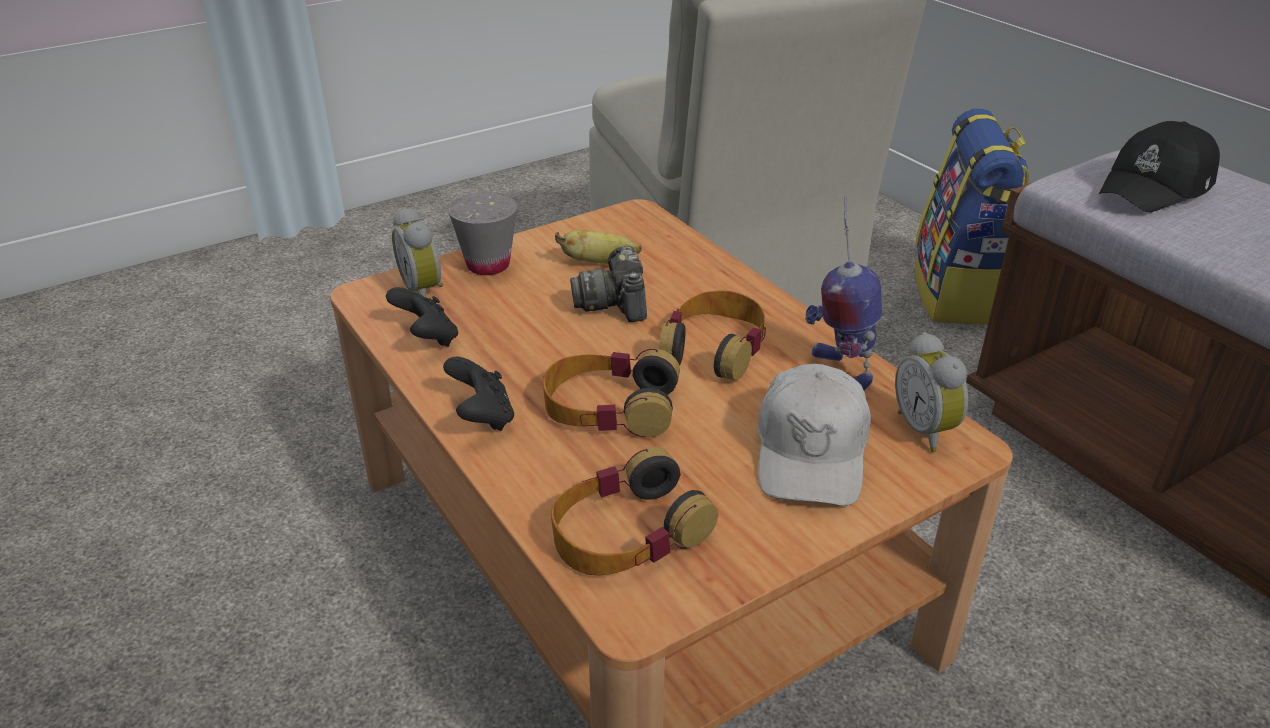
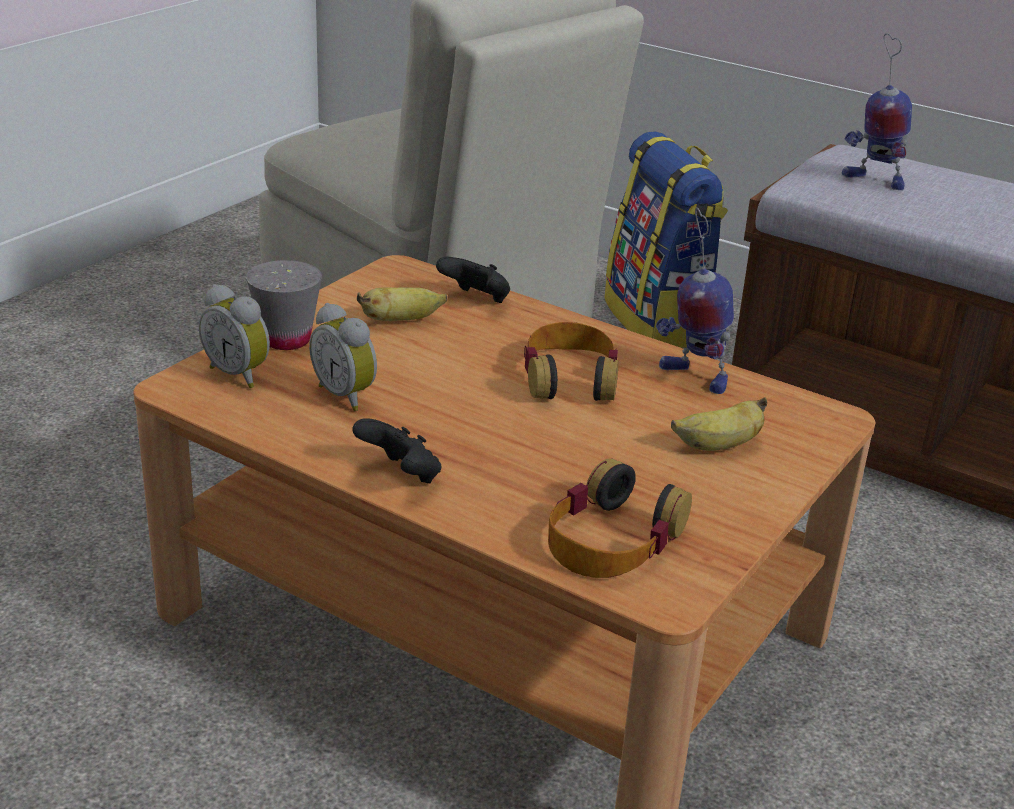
camera: 25 degrees left, 5 degrees down
black game controller [386,287,458,347] -> black game controller moved to [436,257,510,303]
headphones [543,349,680,437] -> none
camera [570,246,647,322] -> none
white cap [757,364,871,506] -> banana [671,397,767,451]
alarm clock [895,332,968,452] -> alarm clock moved to [309,303,377,411]
black cap [1099,121,1220,212] -> toy robot [842,33,912,190]

